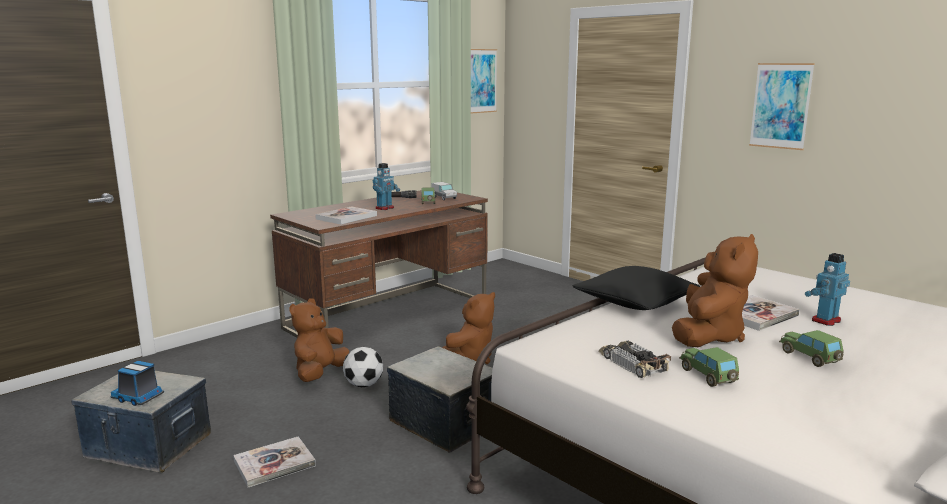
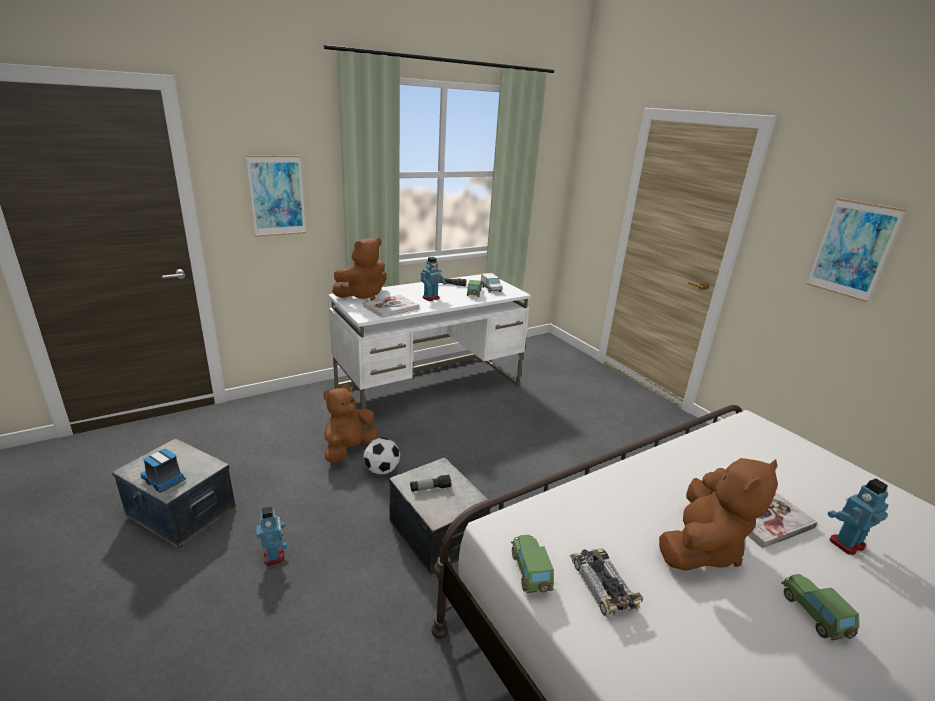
camera: 10 degrees right, 10 degrees up
book [233,436,316,487] -> toy robot [256,507,287,566]
brown desk [270,190,488,338] -> white desk [328,274,531,427]
brown plush toy [442,292,495,364] -> brown plush toy moved to [332,238,387,301]
picture [471,49,497,113] -> picture moved to [246,155,306,237]
black pillow [572,266,700,310] -> none
toy car [679,347,739,387] -> toy car moved to [511,535,554,593]
none -> flashlight [410,474,451,492]

